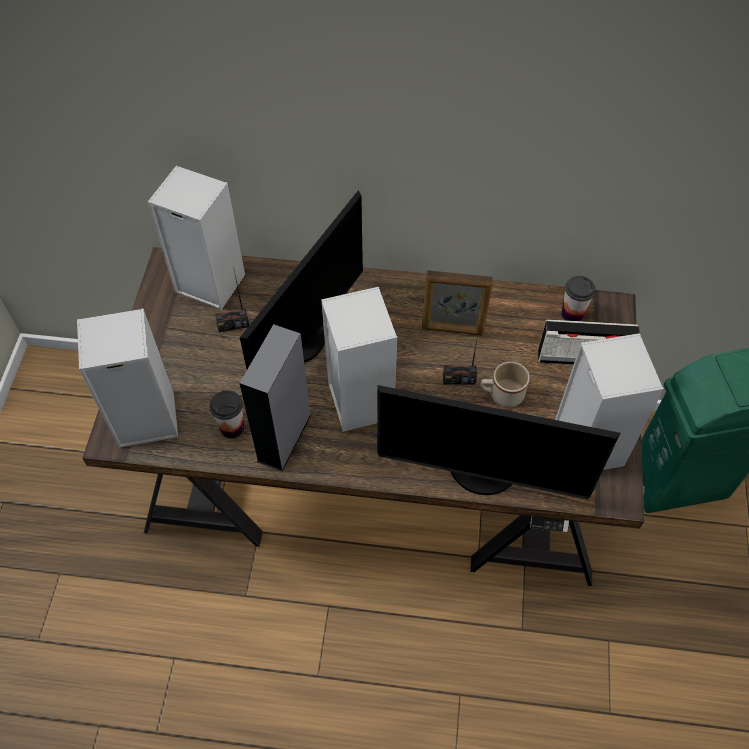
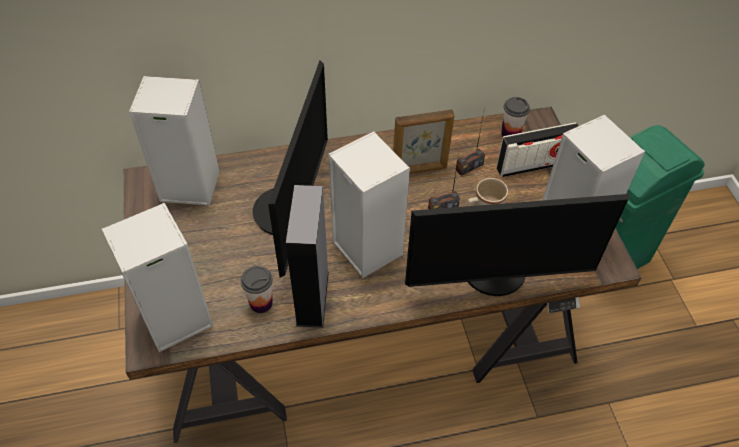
camera: 20 degrees left, 5 degrees down
radio [215,266,249,332] -> radio moved to [456,108,485,176]

